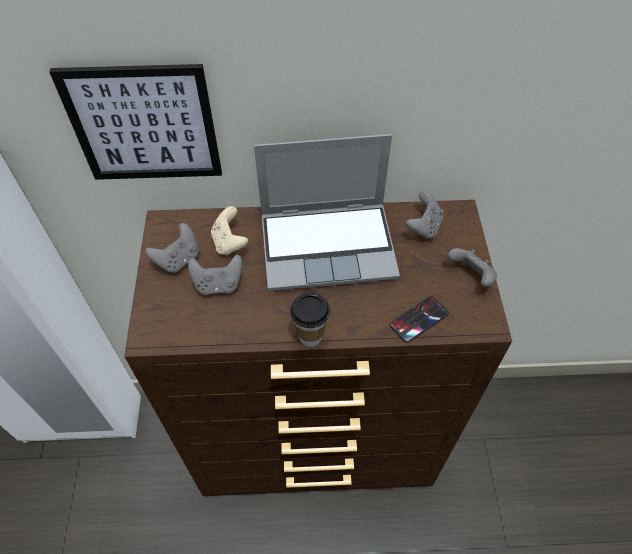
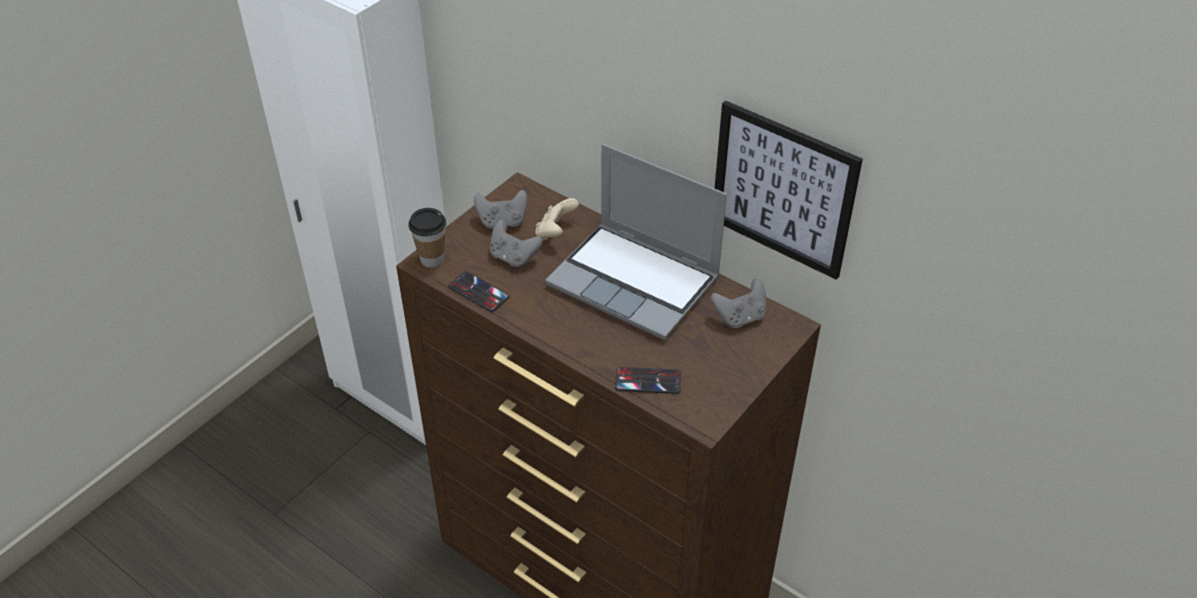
camera: 40 degrees right, 10 degrees down
picture [49,64,222,180] -> picture moved to [714,100,863,280]
cup [290,292,330,347] -> cup moved to [408,208,446,268]
grey game controller [448,248,497,287] -> none
none -> phone [448,271,509,312]

